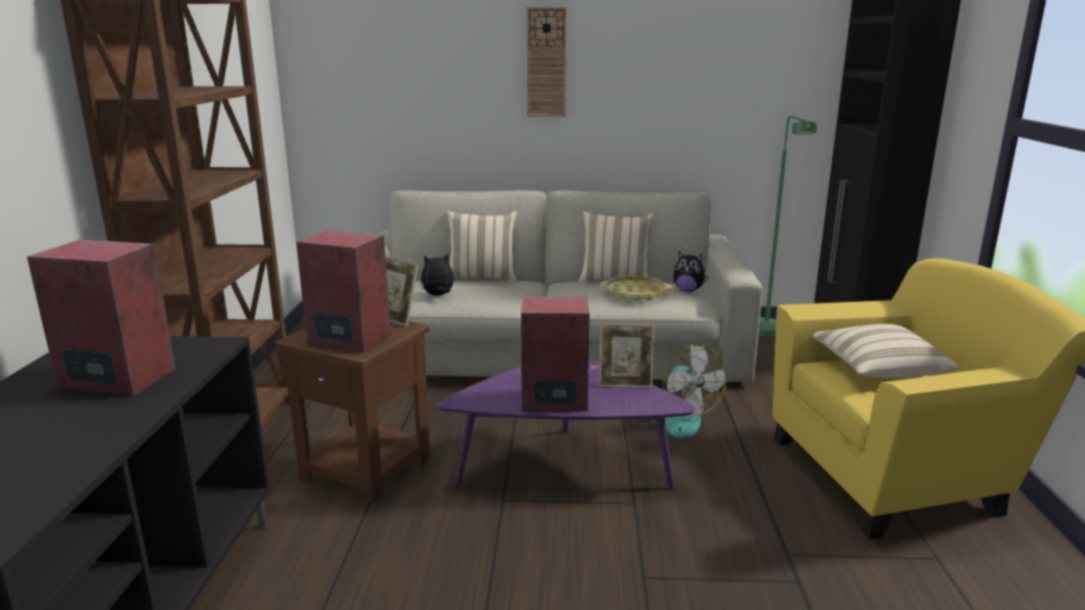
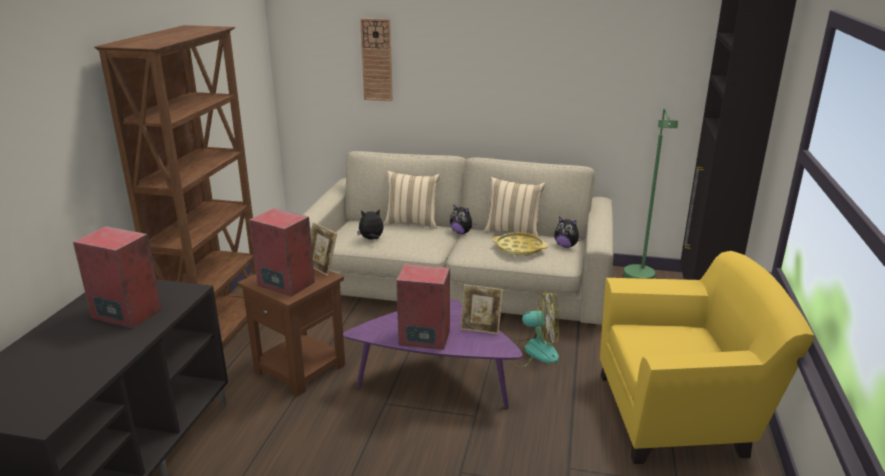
camera: 10 degrees right, 5 degrees up
wall clock [527,7,567,117] -> wall clock moved to [360,18,393,101]
fan [633,344,727,438] -> fan turned 60 degrees counterclockwise [509,291,559,368]
beige pillow [813,324,959,378] -> none
none -> plush toy [450,204,476,234]

